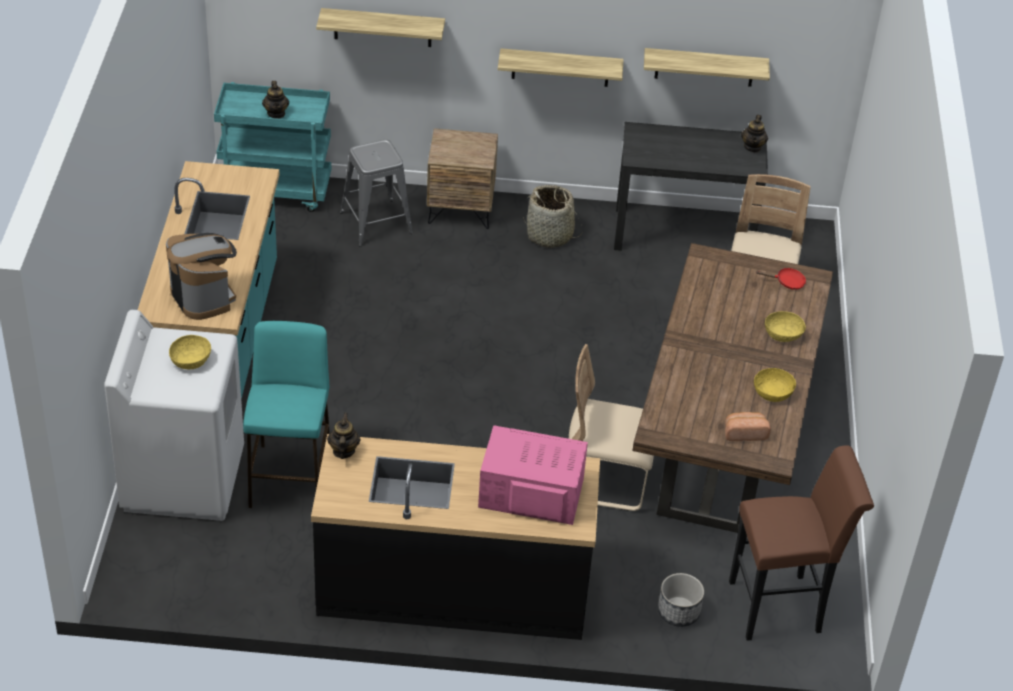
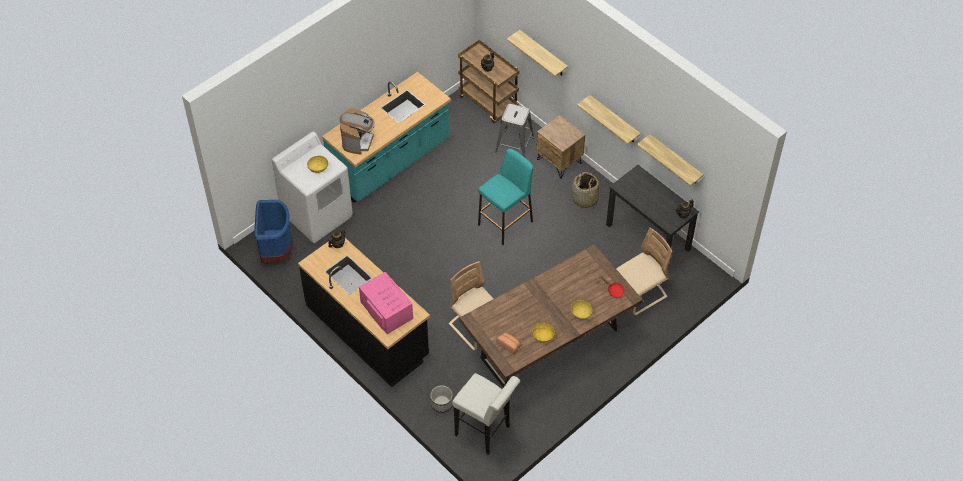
camera: 45 degrees right, 10 degrees up
turquoise cart [214,82,331,212] -> brown cart [458,40,520,123]
turquoise stool [243,321,330,508] -> turquoise stool moved to [478,148,533,245]
brown stool [729,445,874,641] -> white stool [452,373,520,455]
none -> blue trash can [254,200,293,263]

